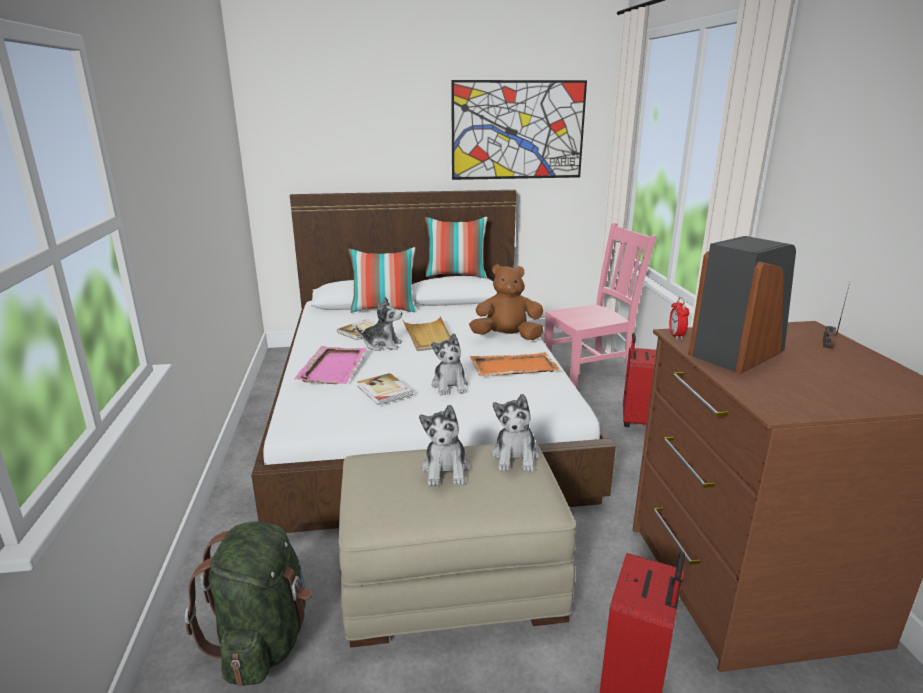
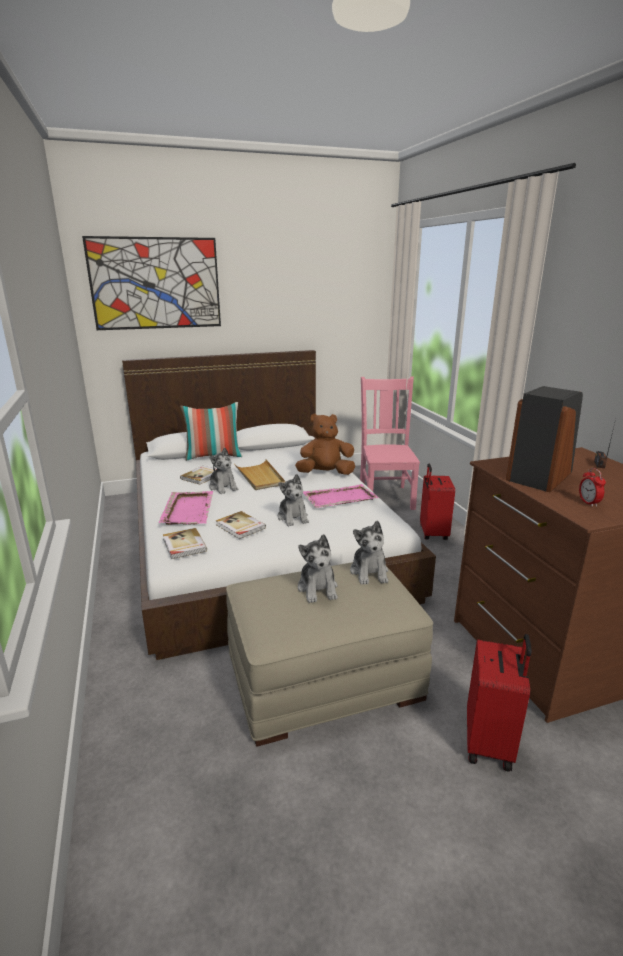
camera: 10 degrees left, 0 degrees up
green backpack [185,521,312,686] -> none
plush toy [356,296,402,351] -> plush toy turned 60 degrees clockwise [209,447,238,494]
pillow [425,217,488,278] -> none
picture [451,80,587,180] -> picture moved to [82,236,221,330]
orange tray [470,352,560,376] -> pink tray [303,484,379,508]
pink chair [544,223,657,388] -> pink chair turned 60 degrees counterclockwise [360,376,420,510]
alarm clock [669,297,689,339] -> alarm clock moved to [579,468,606,507]
none -> book [163,528,207,559]

